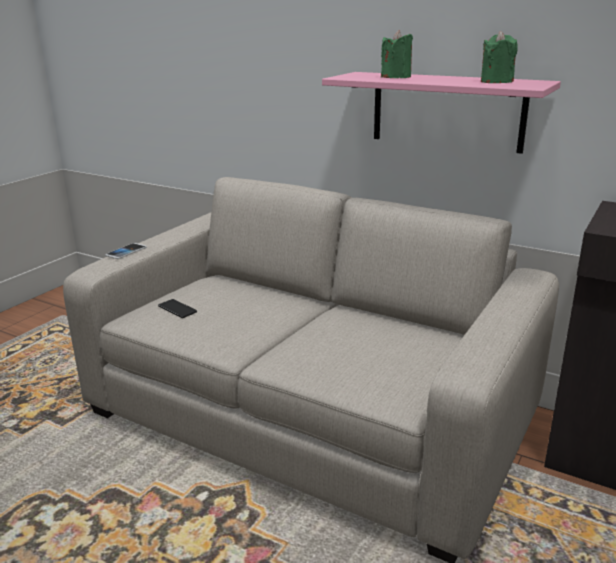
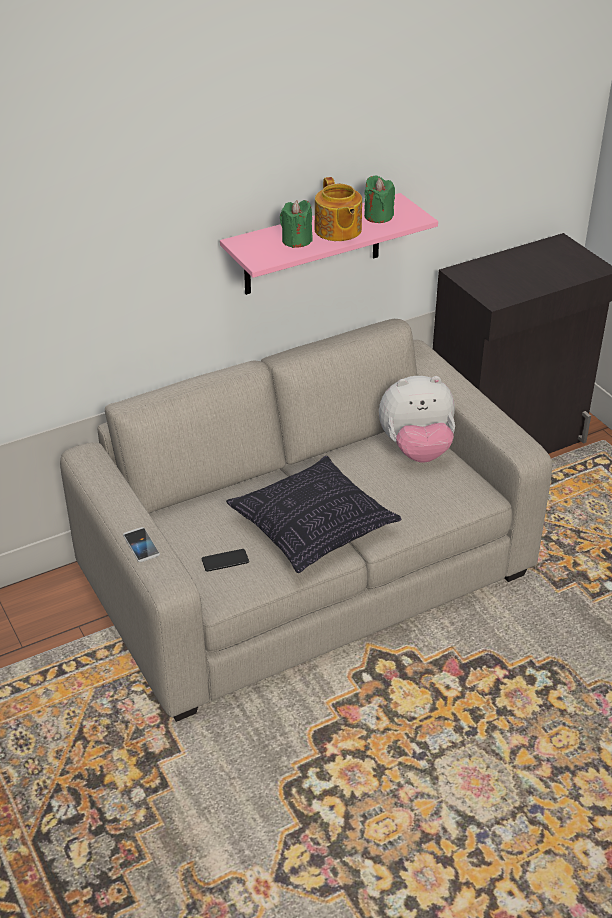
camera: 60 degrees left, 15 degrees up
none -> pillow [226,456,402,573]
none -> teapot [315,177,362,241]
none -> plush toy [379,376,455,462]

